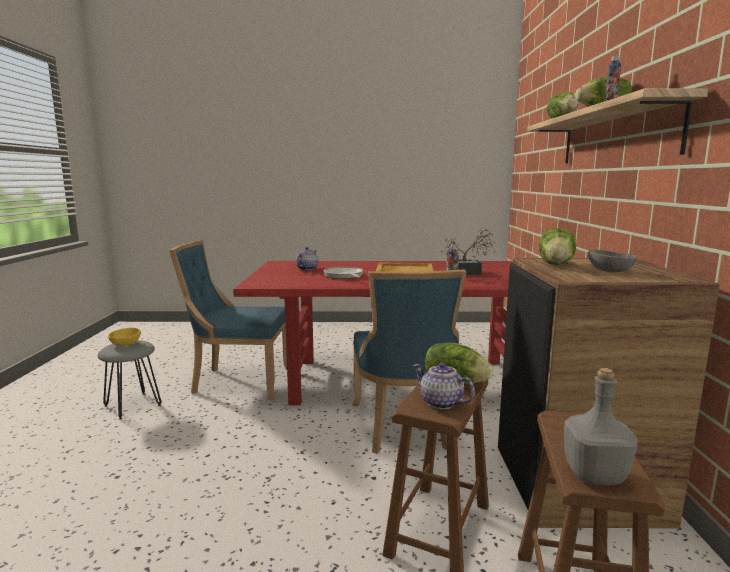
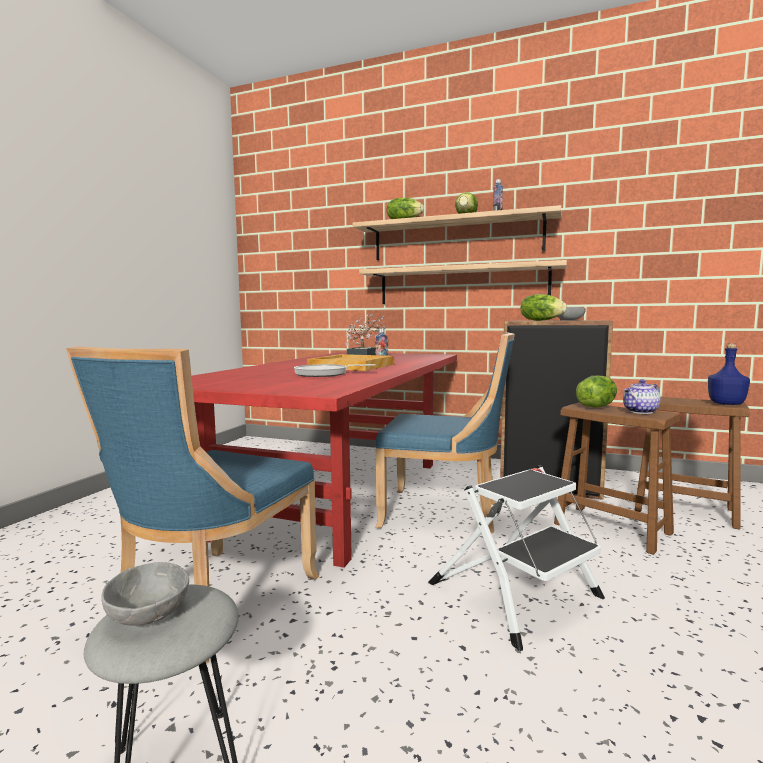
camera: 70 degrees left, 5 degrees down
yellow bowl [108,328,141,346] -> grey bowl [102,562,189,626]
teapot [296,247,318,270] -> none
grey bottle [564,368,638,485] -> blue bottle [708,343,750,405]
none -> shelf [359,260,567,304]
none -> step ladder [428,465,605,651]

